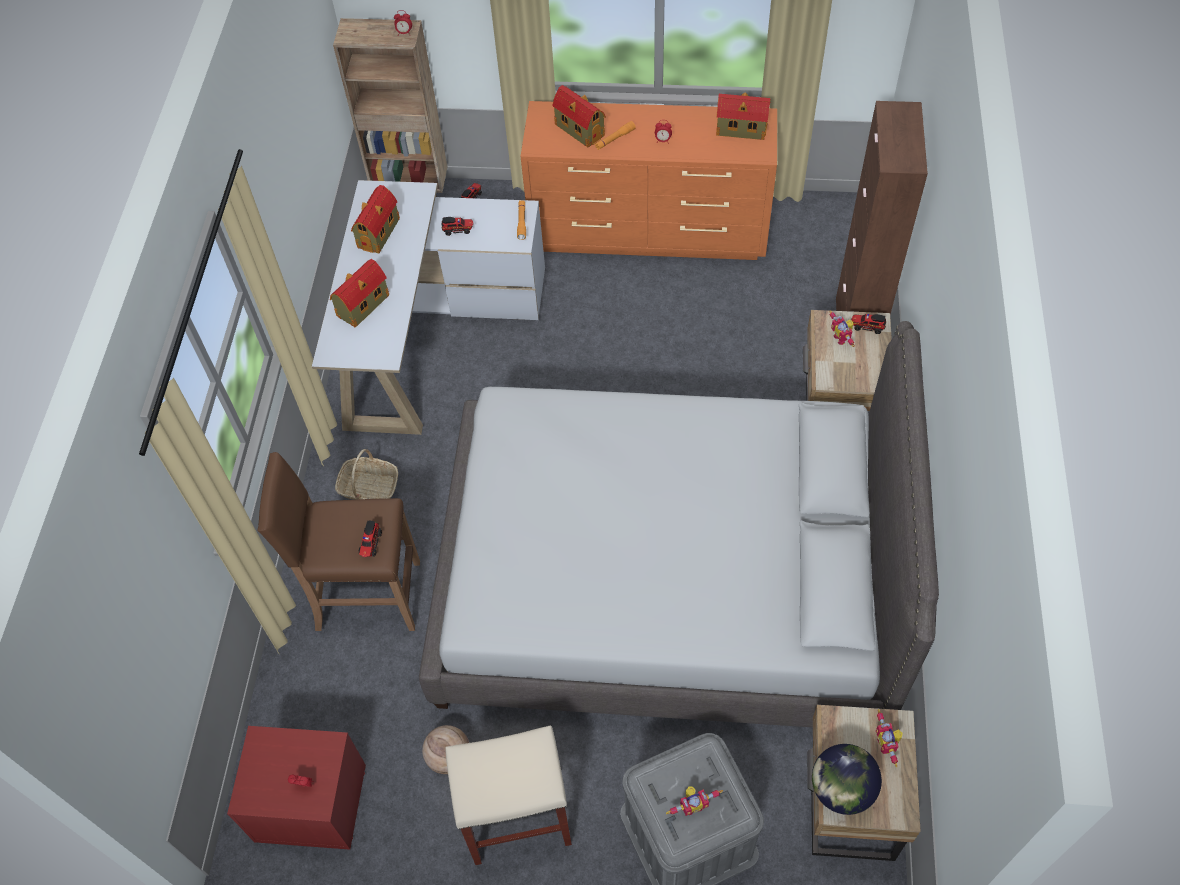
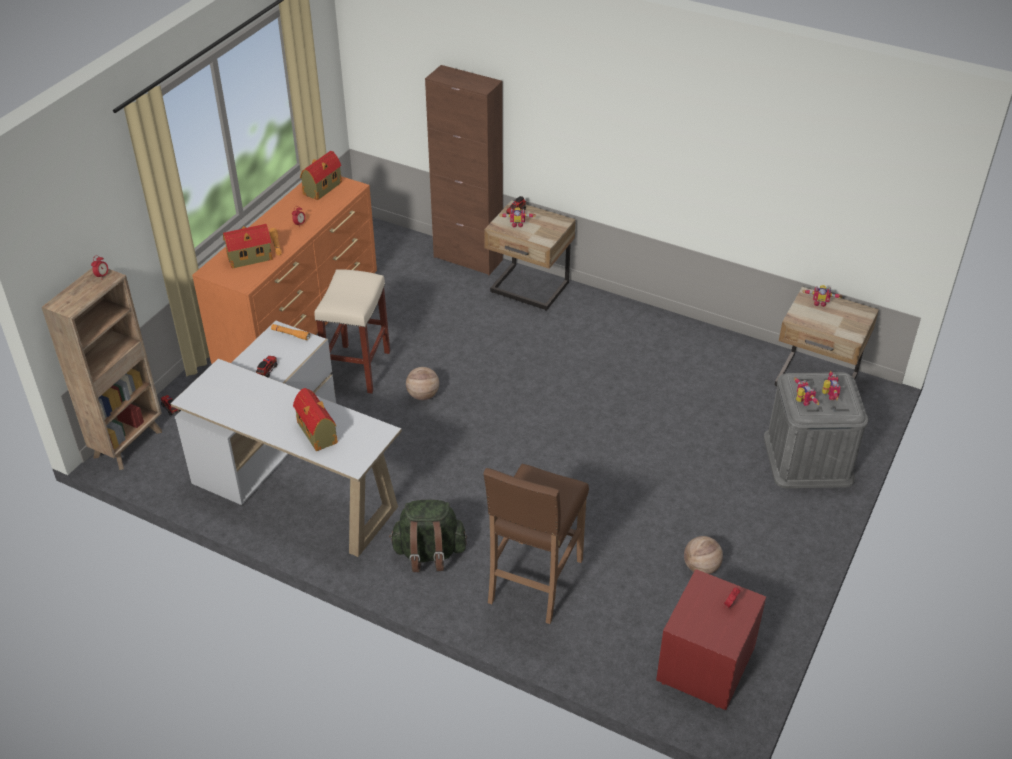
camera: 70 degrees left, 15 degrees down
basket [335,449,398,500] -> green backpack [389,500,467,572]
toy house [351,185,400,253] -> none
toy truck [359,521,382,557] -> none
grey bed [419,321,939,728] -> none
beige stool [445,725,572,865] -> beige stool moved to [314,269,390,394]
globe [812,744,882,815] -> none
none -> basketball [406,367,439,400]
none -> toy robot [794,377,819,406]

